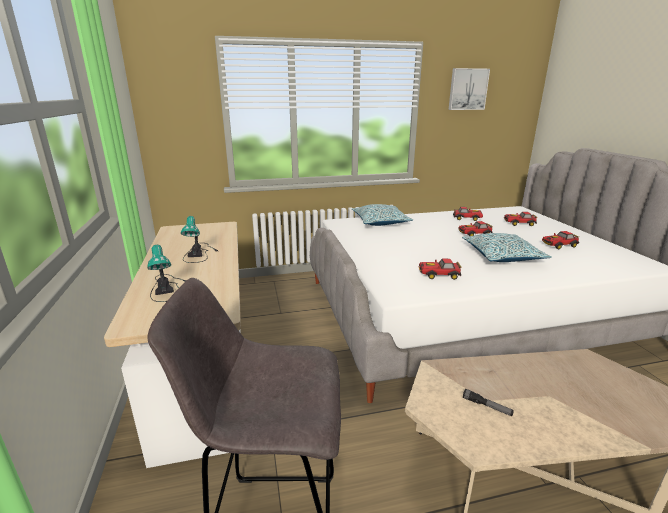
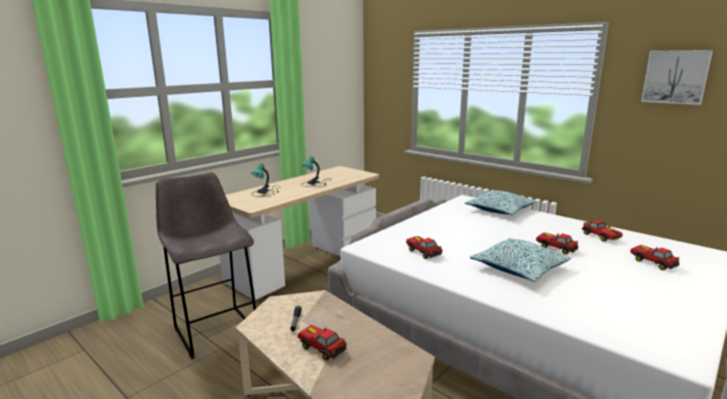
camera: 55 degrees right, 5 degrees down
toy car [542,231,579,249] -> toy car moved to [298,325,347,360]

